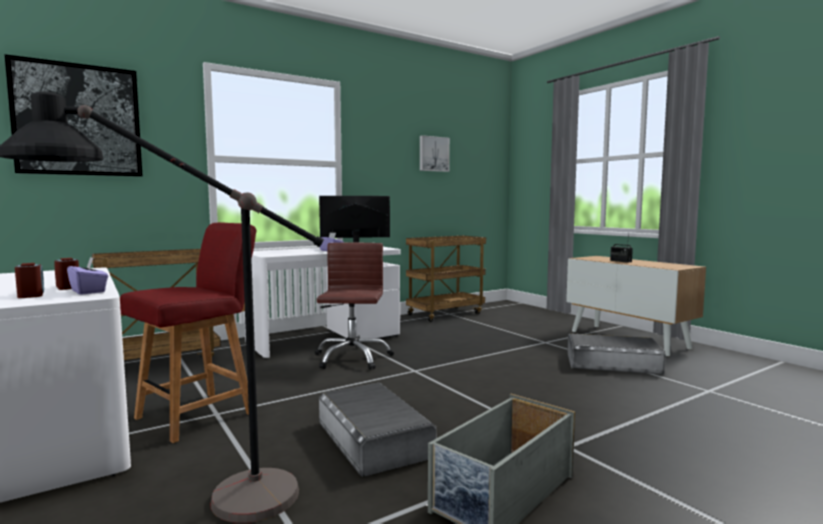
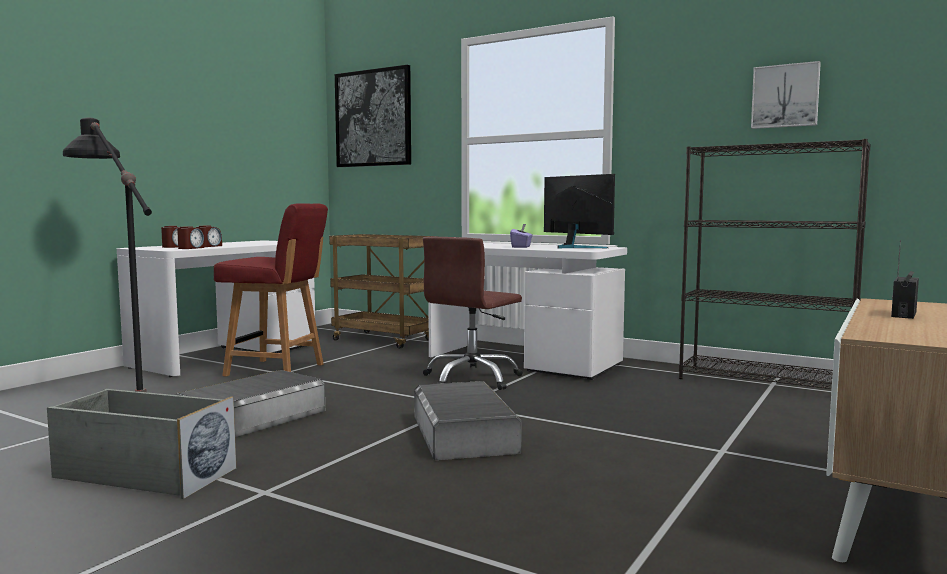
camera: 65 degrees right, 0 degrees up
purple tissue box [67,257,108,295] -> alarm clock [177,226,205,249]
brown office chair [315,243,394,370] -> brown office chair turned 150 degrees clockwise [423,237,523,390]
brown cart [406,235,486,322] -> black bookcase [679,139,871,389]
grey storage box [567,333,666,374] -> grey storage box moved to [414,381,522,460]

